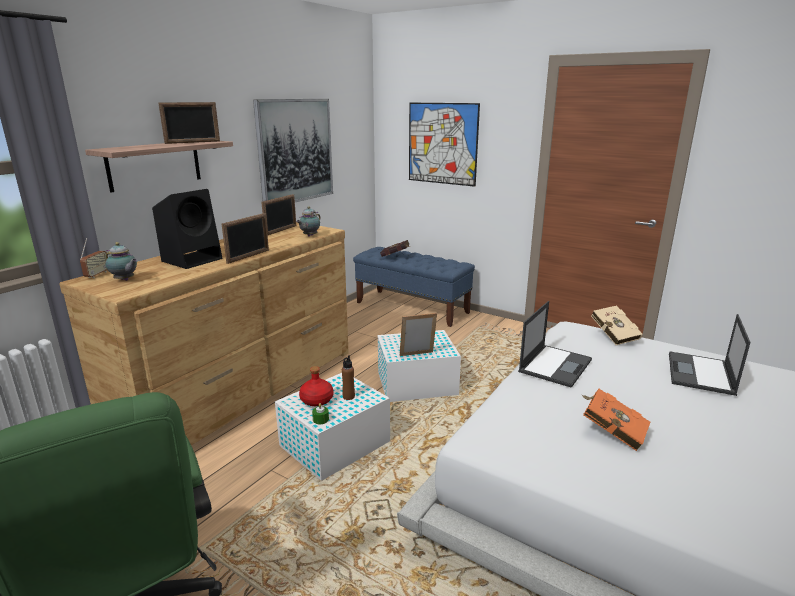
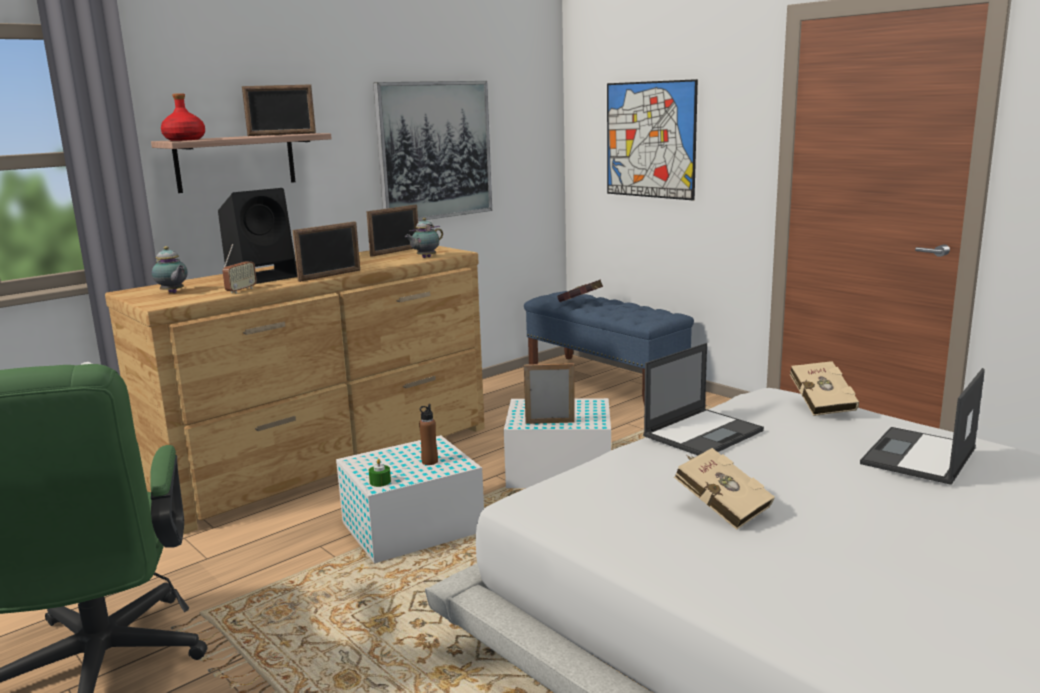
camera: 15 degrees right, 5 degrees down
radio [80,238,107,278] -> radio moved to [223,244,257,294]
red bottle [299,366,333,406] -> red bottle moved to [161,93,205,141]
orange book [582,389,651,451] -> beige book [674,448,775,530]

